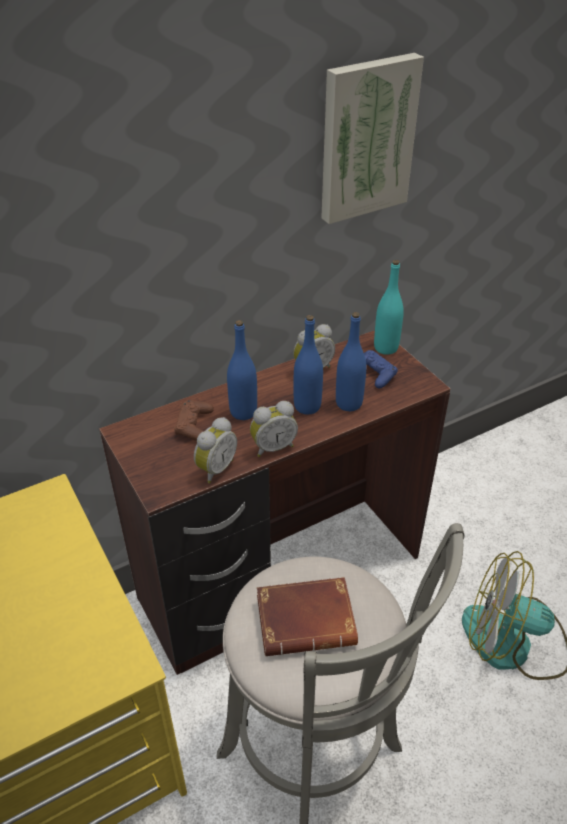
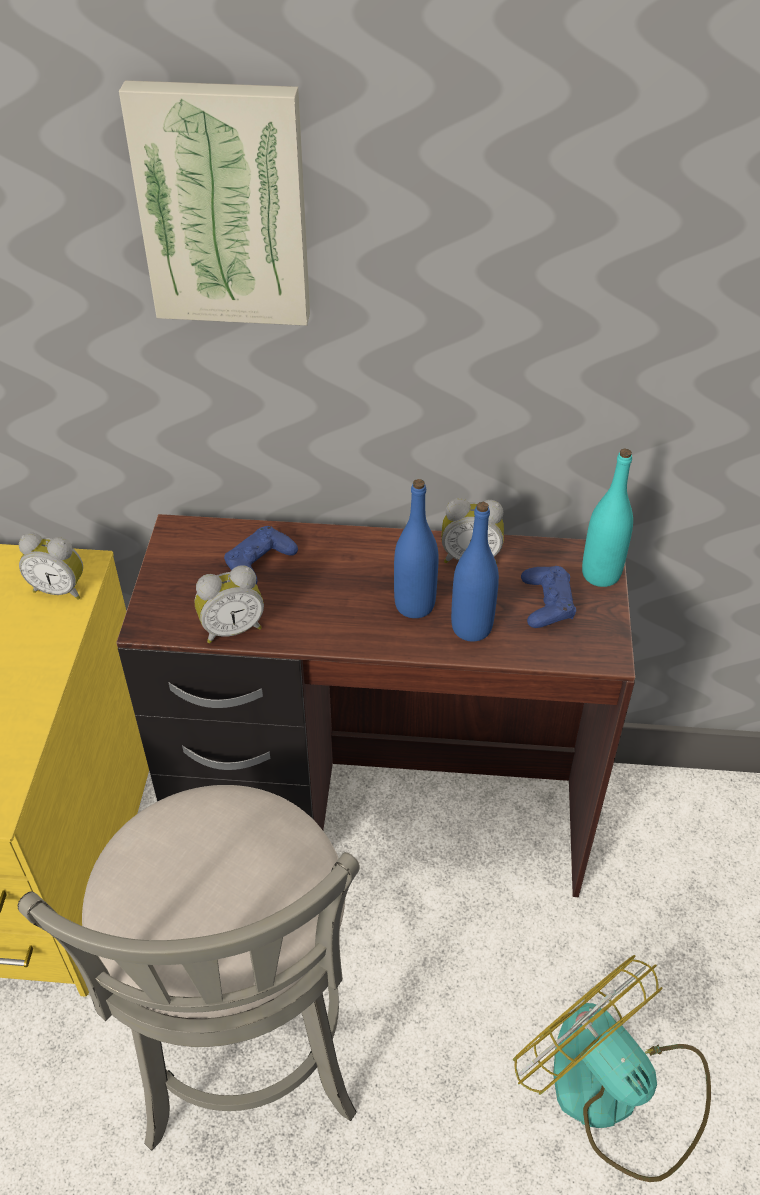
camera: 35 degrees right, 5 degrees up
brown game controller [174,400,214,441] -> blue game controller [224,526,298,584]
blue bottle [227,320,257,420] -> none
alarm clock [250,401,298,457] -> alarm clock moved to [19,533,83,599]
brown book [257,577,358,656] -> none
picture [321,53,424,224] -> picture moved to [119,80,310,326]

